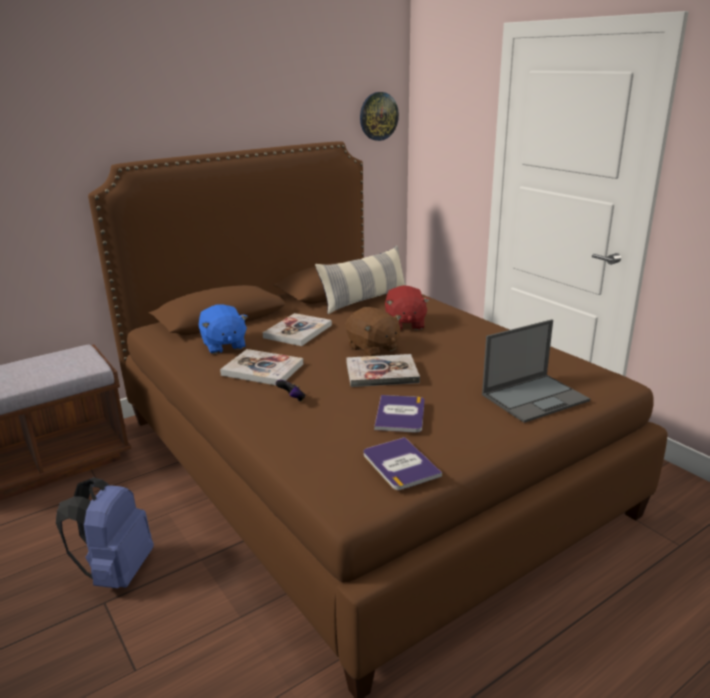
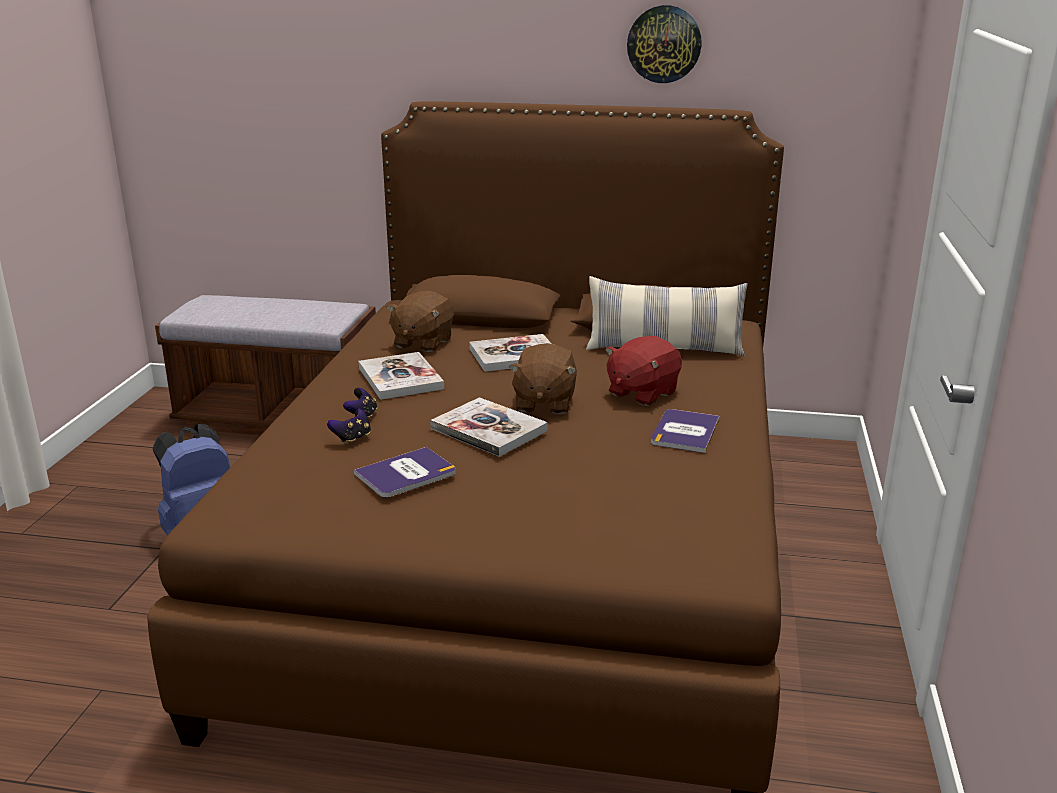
camera: 45 degrees right, 0 degrees up
blue plush toy [199,305,248,354] -> brown plush toy [386,291,454,352]
wall clock [360,92,399,141] -> wall clock moved to [627,5,702,83]
book [364,437,442,490] -> book moved to [651,409,720,453]
laptop [482,319,590,423] -> none
none -> game controller [327,409,371,445]

